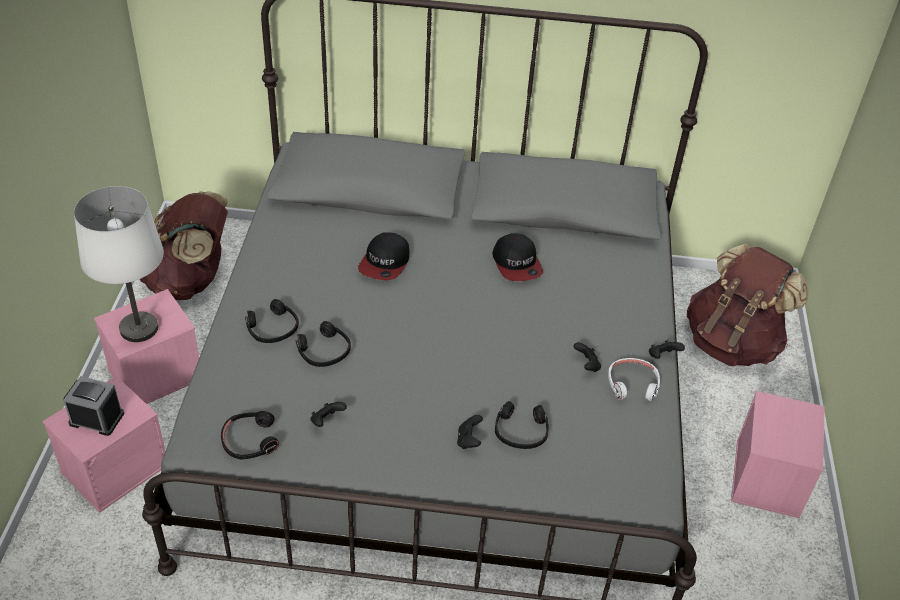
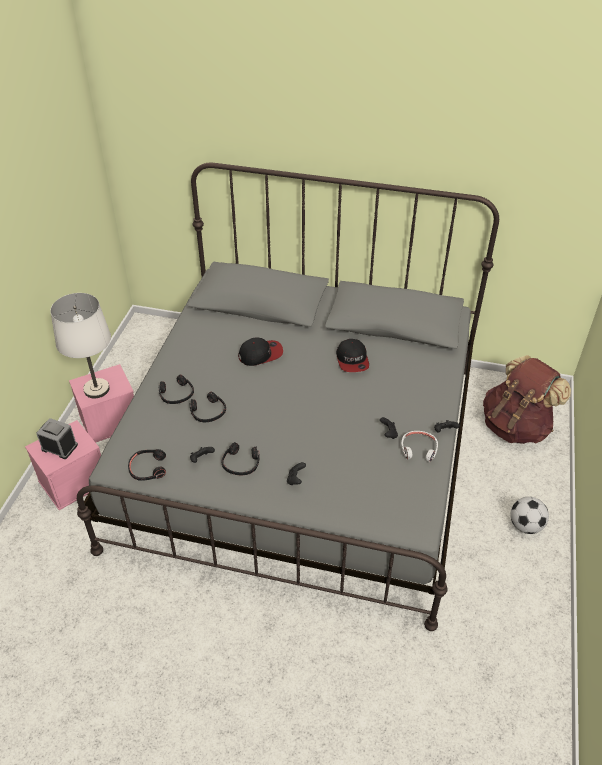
camera: 10 degrees right, 0 degrees up
brown backpack [140,191,228,300] -> none
cap [358,232,410,281] -> cap turned 135 degrees counterclockwise [238,338,283,366]
black headphones [495,401,549,449] -> black headphones moved to [221,442,260,475]
pink storage box [731,391,825,518] -> football [510,497,549,534]

